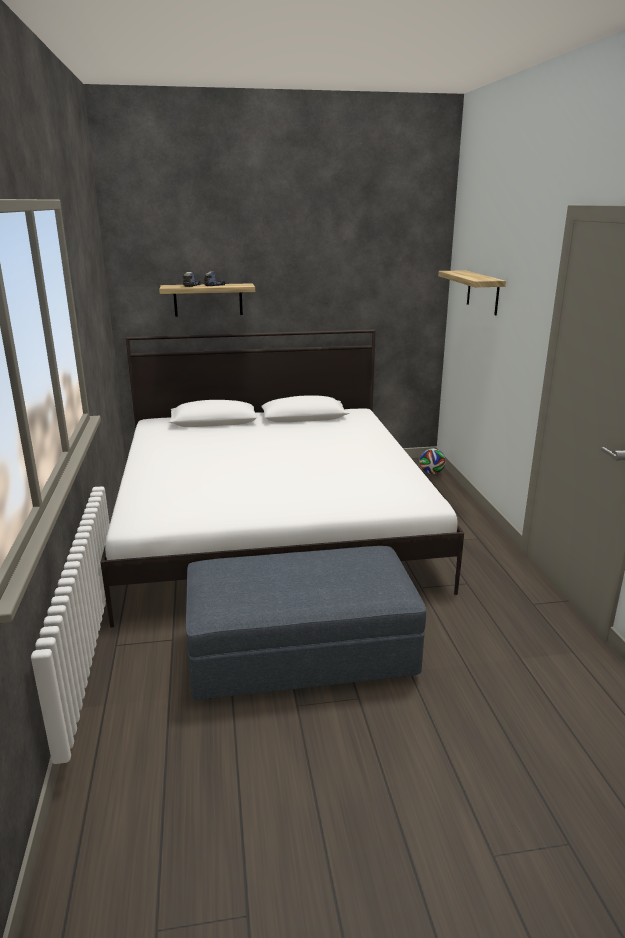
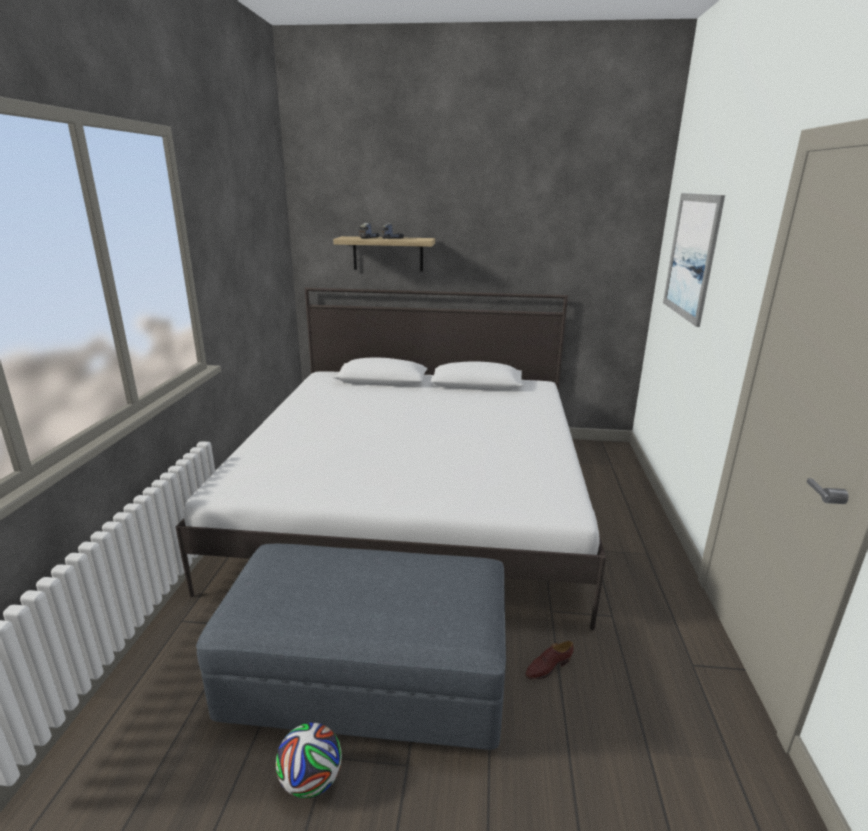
camera: 15 degrees right, 0 degrees up
football [419,448,446,474] -> football moved to [276,723,342,798]
shelf [438,270,506,315] -> picture [663,193,725,327]
none -> brown shoe [525,641,573,679]

